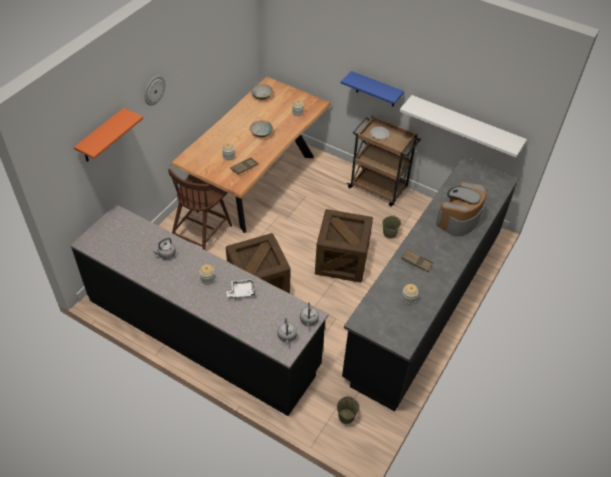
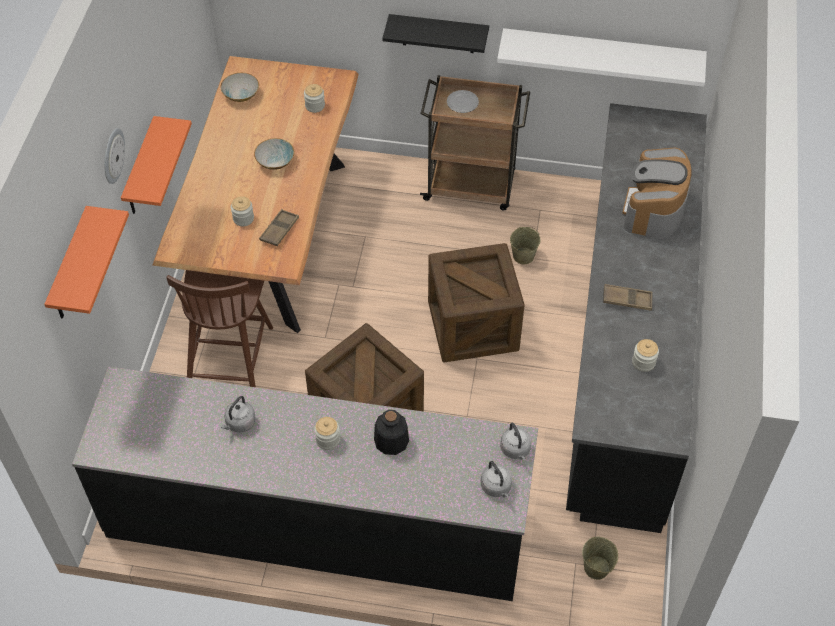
camera: 20 degrees left, 5 degrees up
white tray [226,279,255,298] -> bottle [374,410,409,455]
blue shelf [341,71,404,107] -> black shelf [382,14,489,53]
none -> orange shelf [121,116,192,214]

